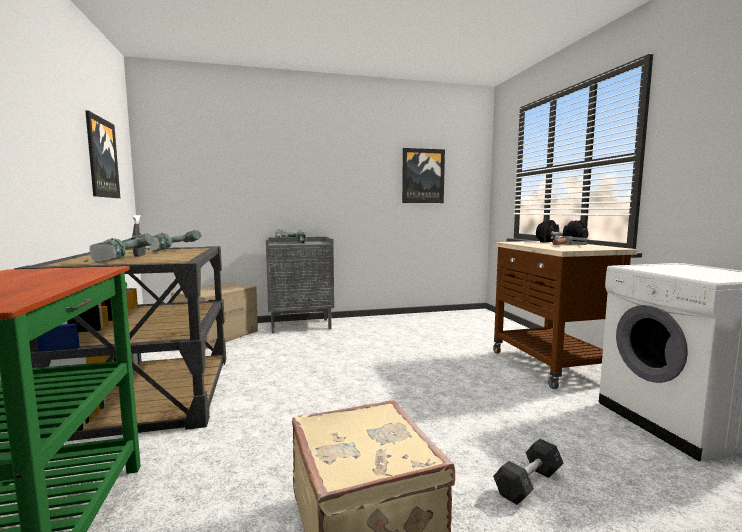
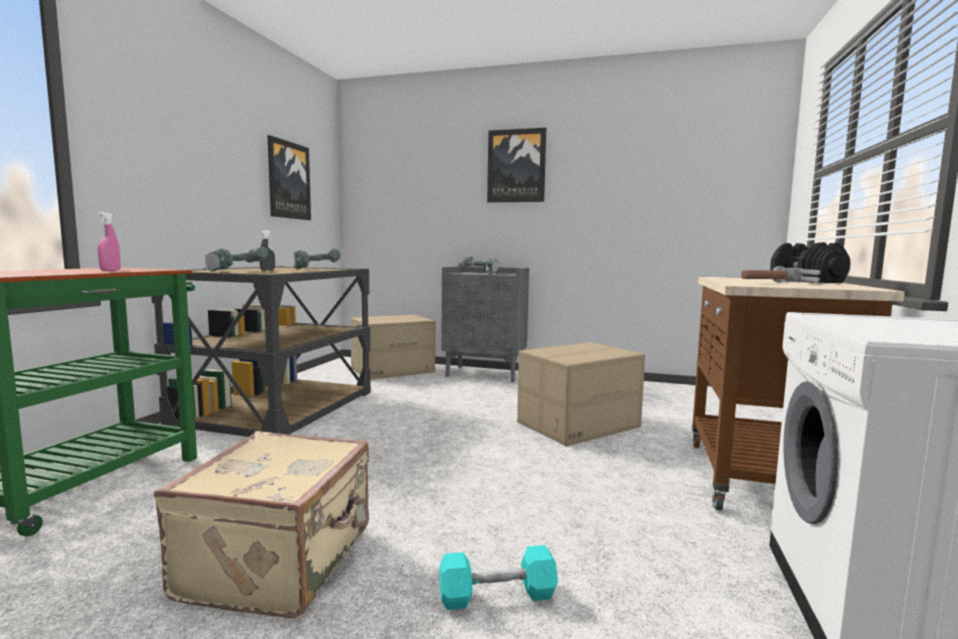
camera: 30 degrees right, 0 degrees up
picture [402,148,445,203] -> picture moved to [487,128,546,202]
grey dumbbell [493,439,564,505] -> turquoise dumbbell [439,545,558,610]
none -> pink spray bottle [98,211,121,271]
none -> cardboard box [517,342,645,446]

